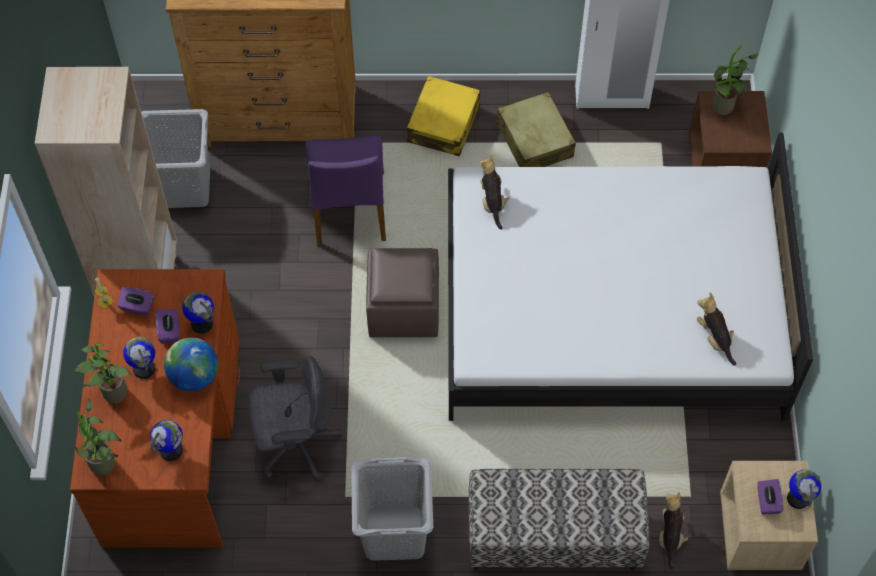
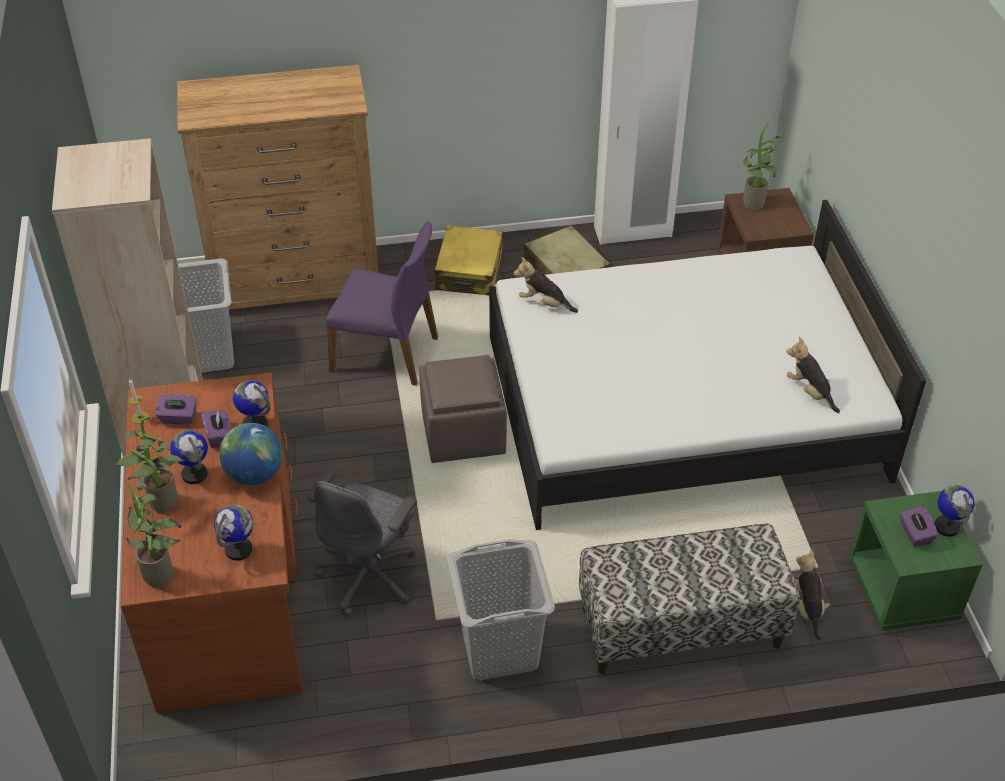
camera: 10 degrees left, 15 degrees down
grey office chair [249,356,342,481] -> grey office chair turned 135 degrees clockwise [307,468,417,617]
purple chair [306,135,386,247] -> purple chair turned 60 degrees counterclockwise [326,221,438,386]
plush toy [480,155,509,230] -> plush toy turned 45 degrees counterclockwise [513,257,578,313]
beige nightstand [720,461,818,570] -> green nightstand [849,491,983,631]

